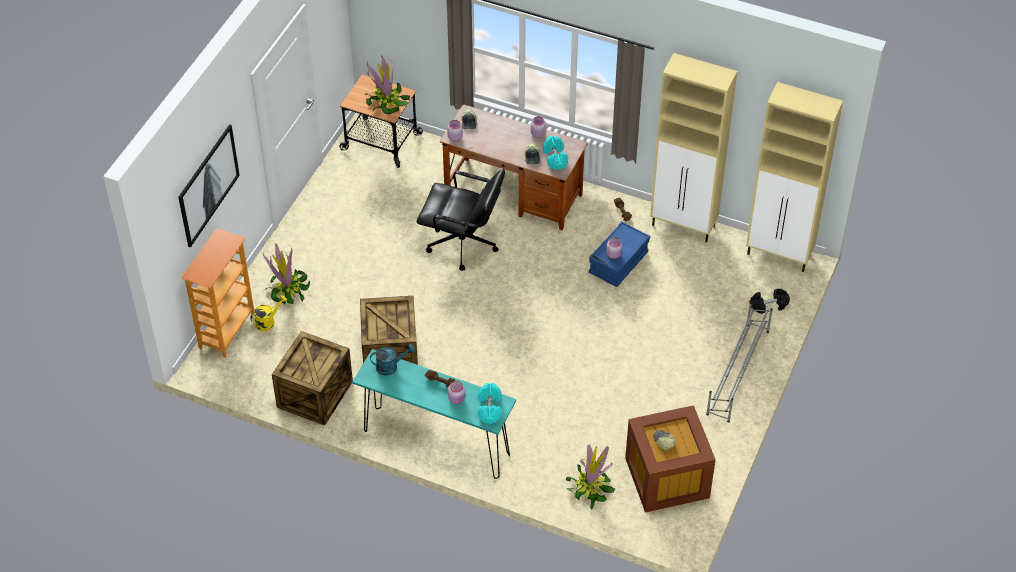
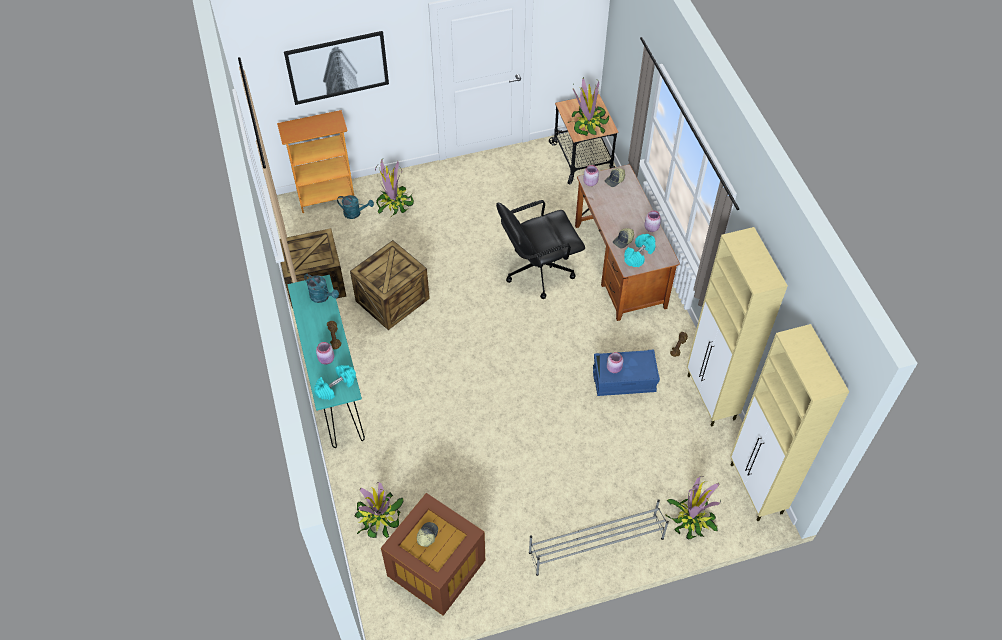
camera: 50 degrees right, 5 degrees up
yellow watering can [250,295,287,331] -> turquoise watering can [337,195,374,219]
black office chair [417,169,505,271] -> black office chair turned 90 degrees clockwise [496,200,585,299]
black dumbbell [749,289,790,314] -> potted plant [665,476,721,539]

